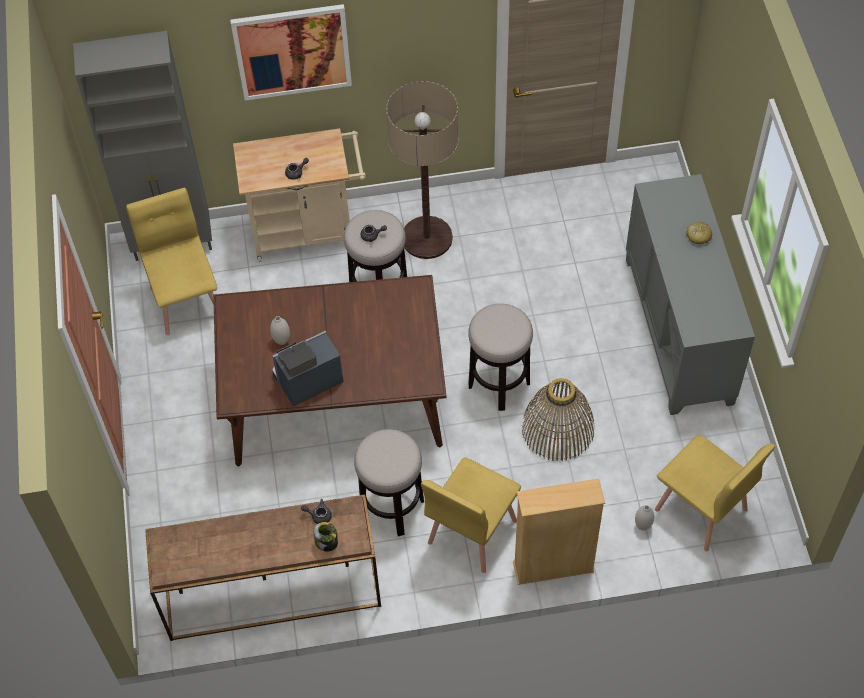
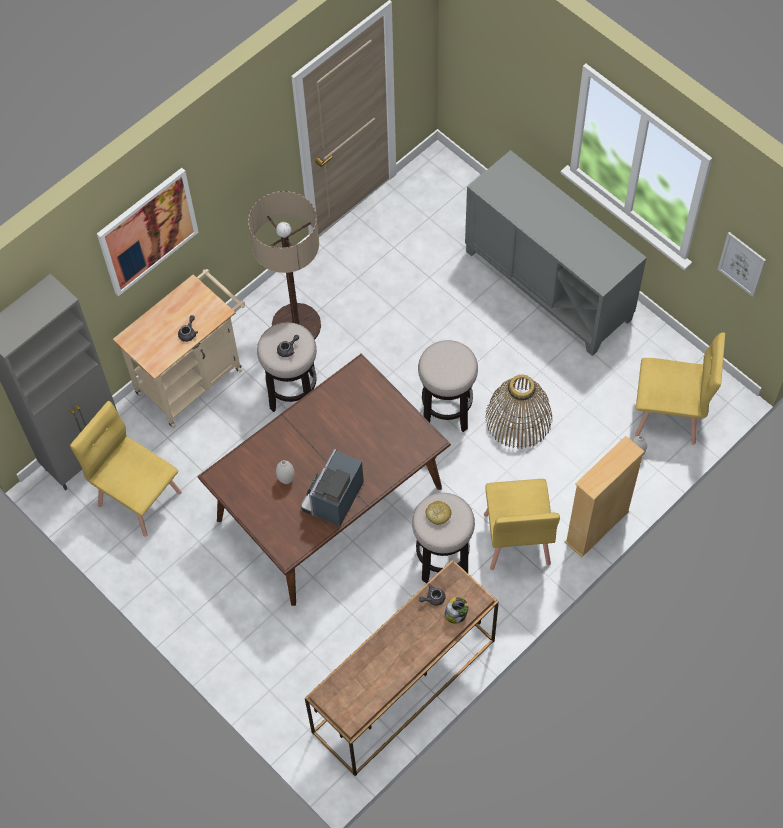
camera: 35 degrees left, 5 degrees up
bread [687,222,712,244] -> bread moved to [426,501,451,525]
none -> picture [717,232,766,297]

